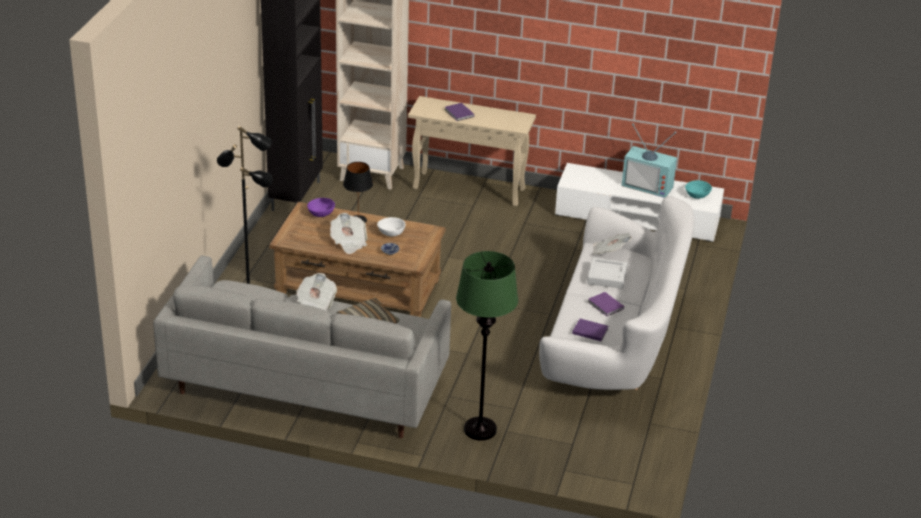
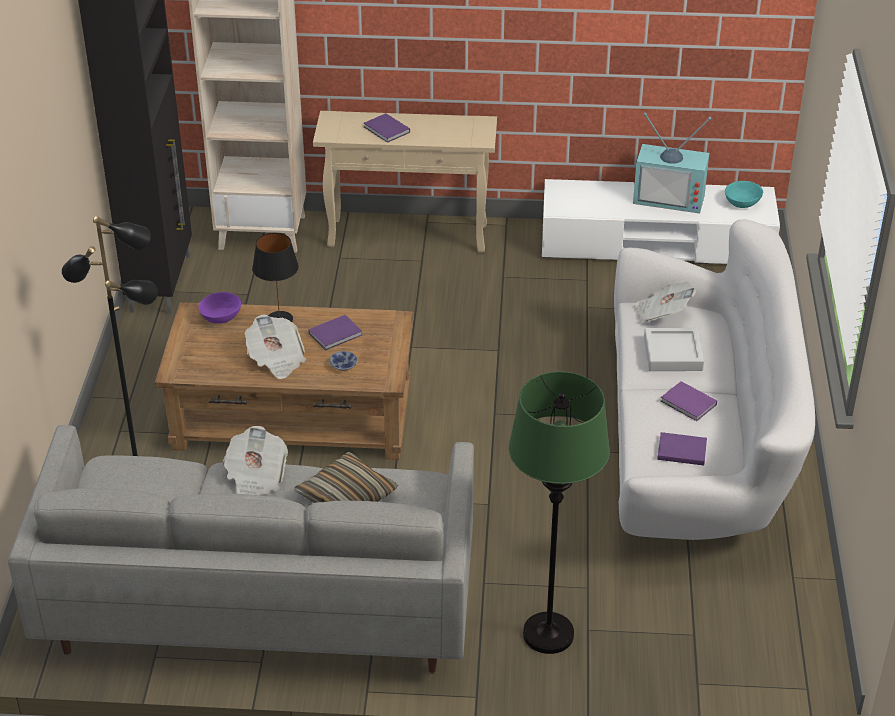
camera: 10 degrees left, 5 degrees up
white bowl [377,217,406,236] -> purple book [309,315,362,350]

